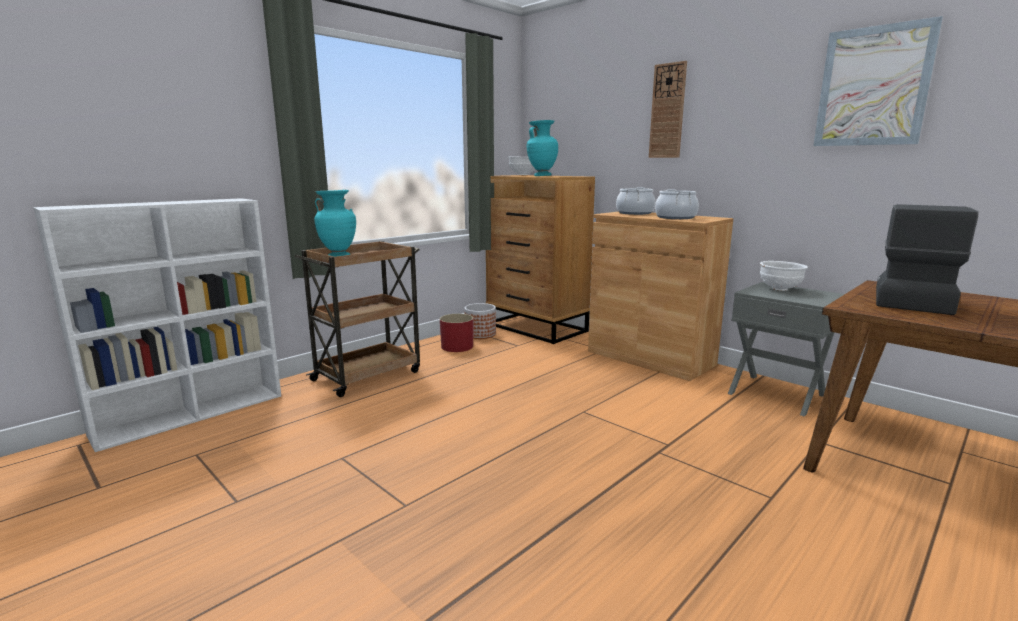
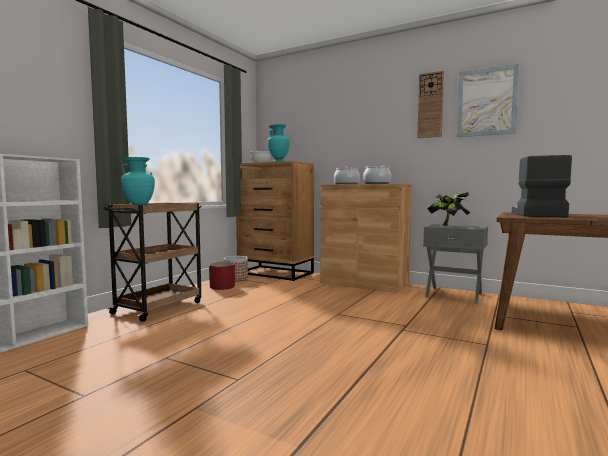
camera: 15 degrees left, 10 degrees down
wall clock [649,61,687,158] -> wall clock moved to [417,71,444,138]
white bowl [760,261,808,291] -> potted plant [428,192,470,225]

